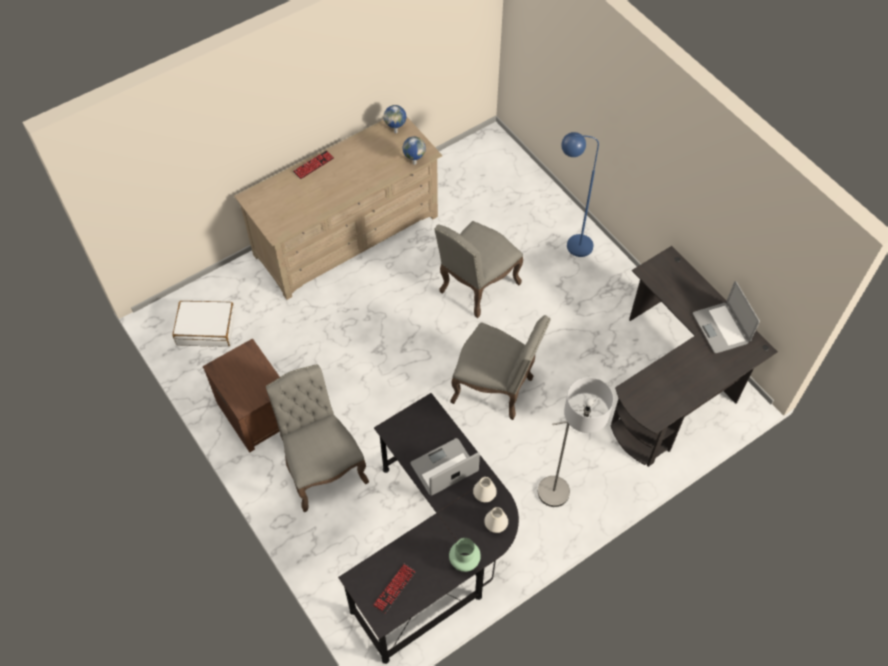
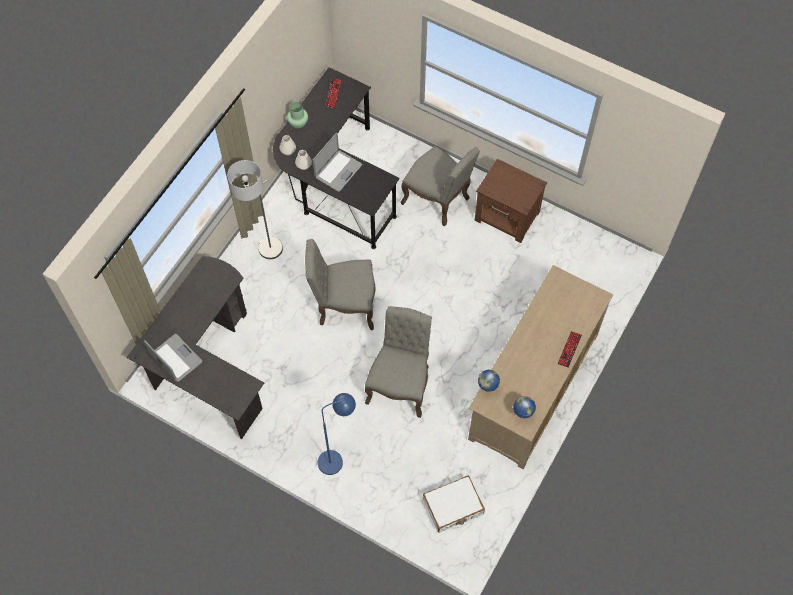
camera: 155 degrees right, 5 degrees up
white suitcase [172,301,236,347] -> white suitcase moved to [423,476,485,533]

